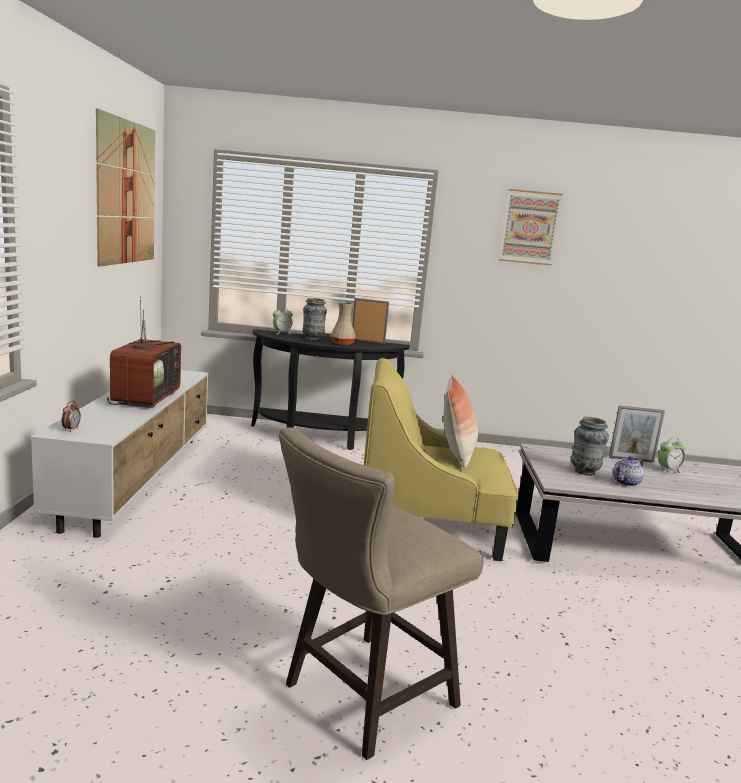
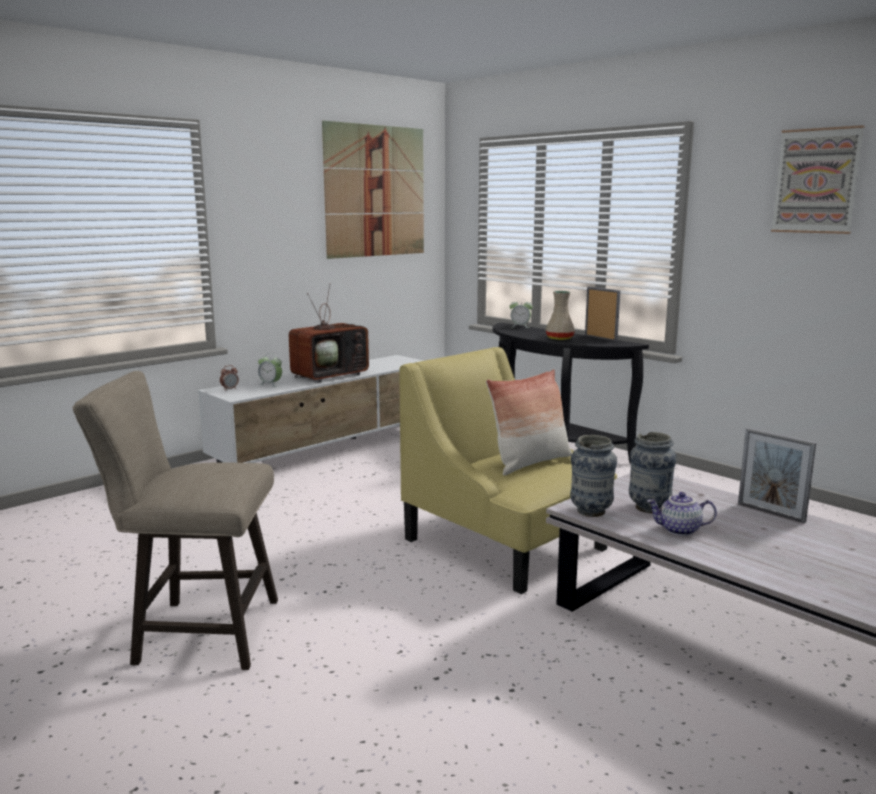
camera: 45 degrees right, 0 degrees up
vase [302,298,327,340] -> vase moved to [570,435,617,517]
alarm clock [658,437,686,474] -> alarm clock moved to [258,353,282,387]

